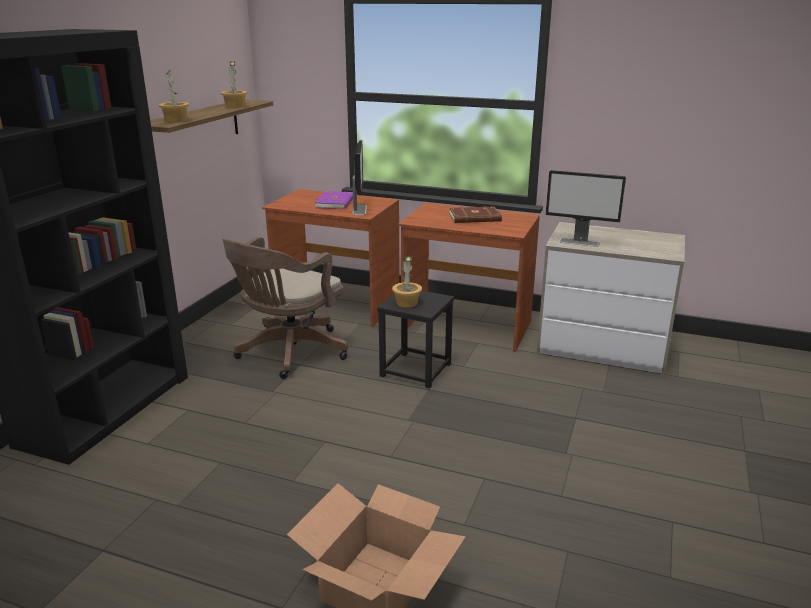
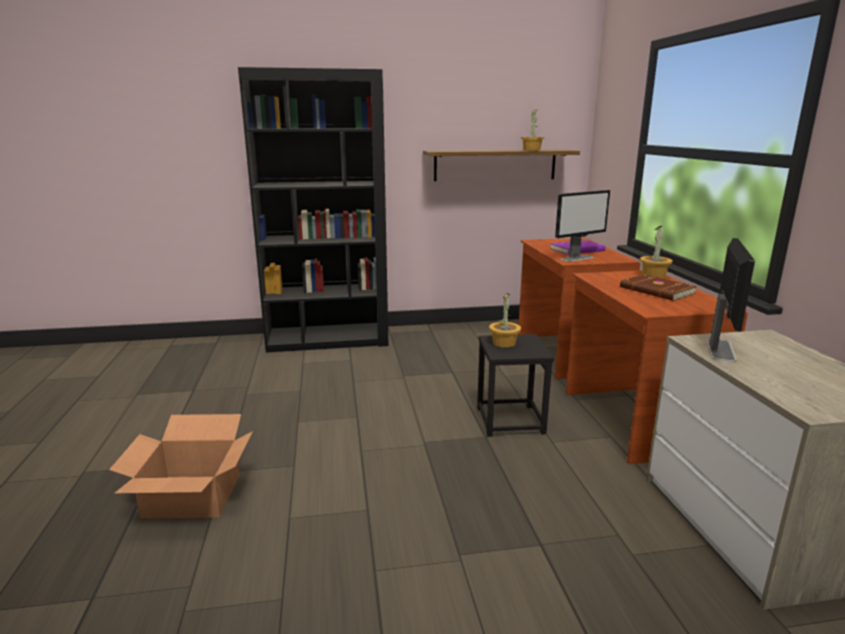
camera: 60 degrees right, 5 degrees down
potted plant [159,70,189,122] -> potted plant moved to [640,226,673,278]
brown office chair [223,237,348,379] -> none
monitor [546,170,626,247] -> monitor turned 150 degrees counterclockwise [707,238,755,362]

